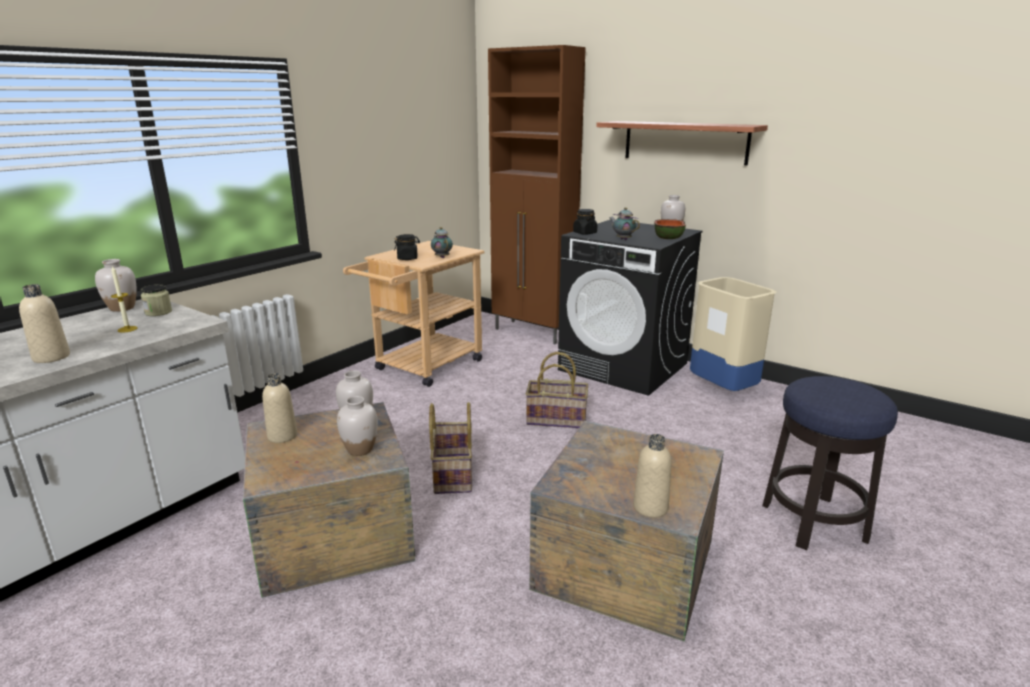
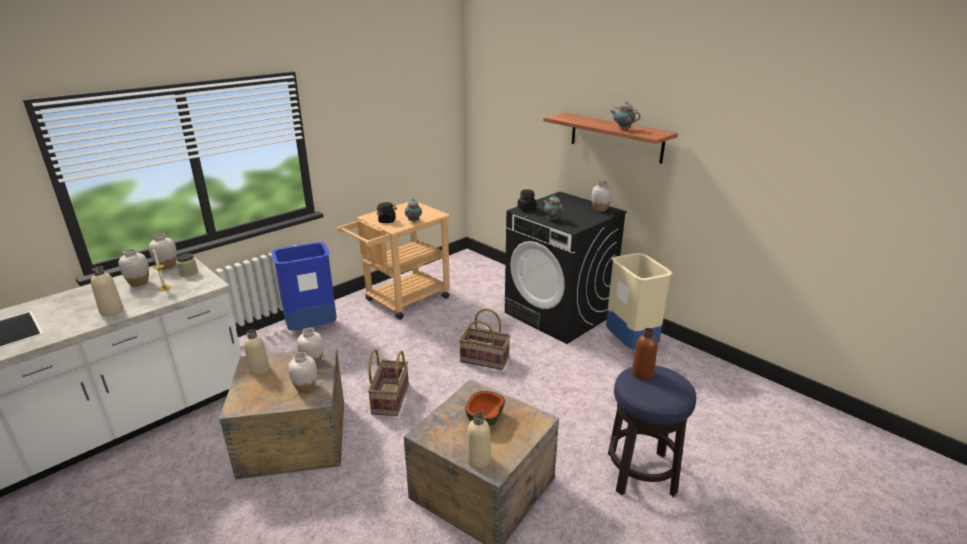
camera: 10 degrees right, 5 degrees up
brown cabinet [488,45,586,344] -> none
bowl [654,219,686,239] -> bowl moved to [465,391,505,426]
none -> white vase [119,249,149,287]
none -> blue trash can [271,242,337,331]
none -> teapot [611,102,641,130]
none -> brown bottle [632,328,658,380]

